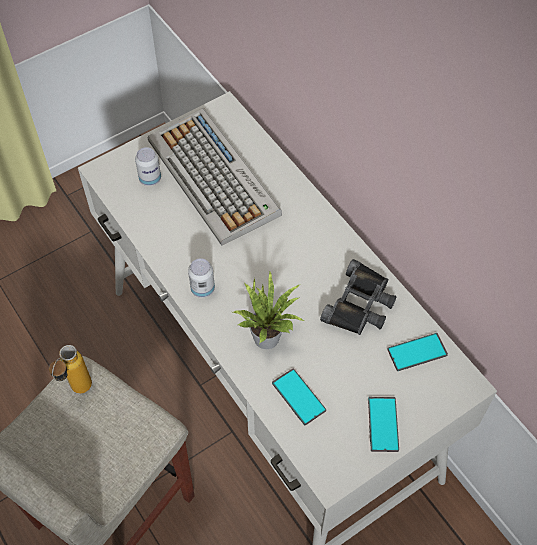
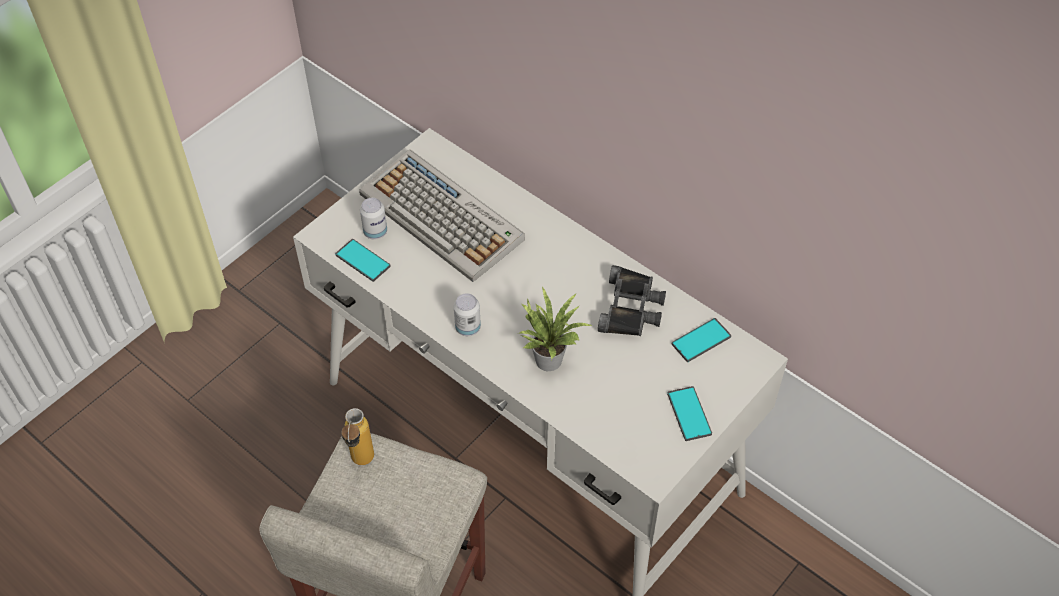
camera: 15 degrees left, 5 degrees down
phone [272,368,326,425] -> phone moved to [335,239,391,282]

